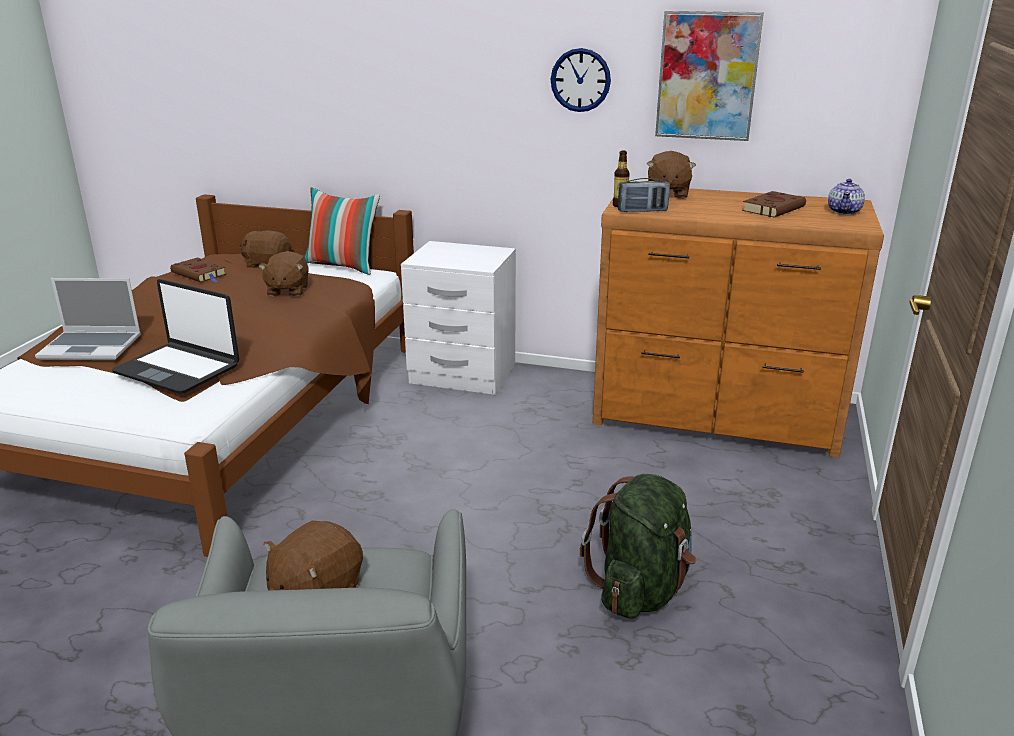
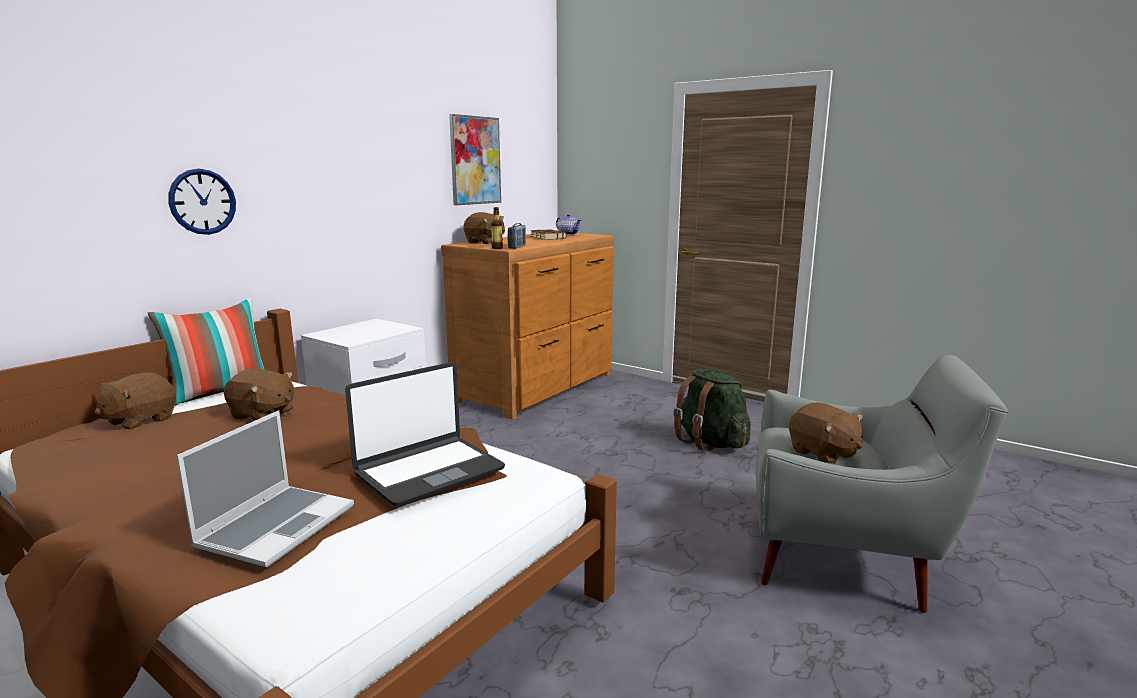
camera: 70 degrees left, 10 degrees down
brown book [170,257,226,282] -> none
wall clock [551,48,611,112] -> wall clock moved to [168,169,236,235]

